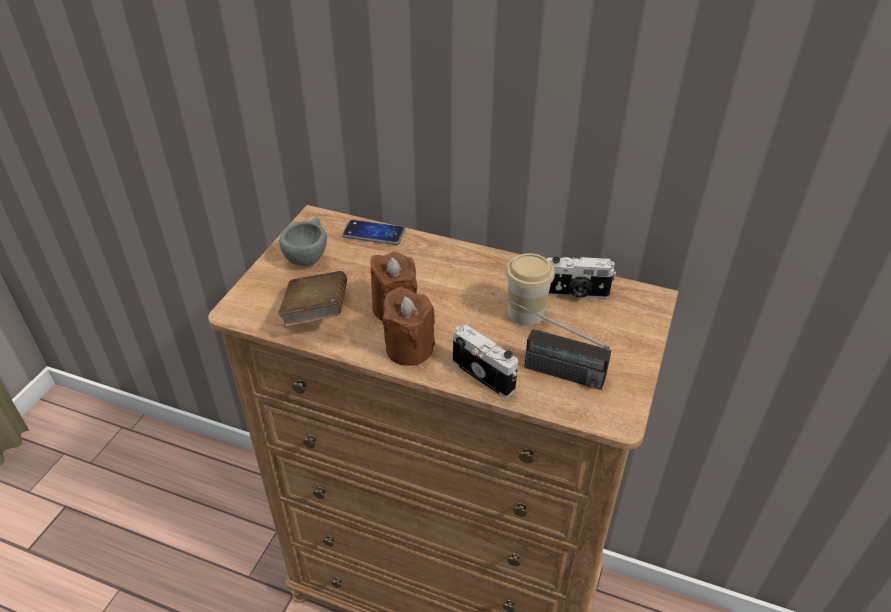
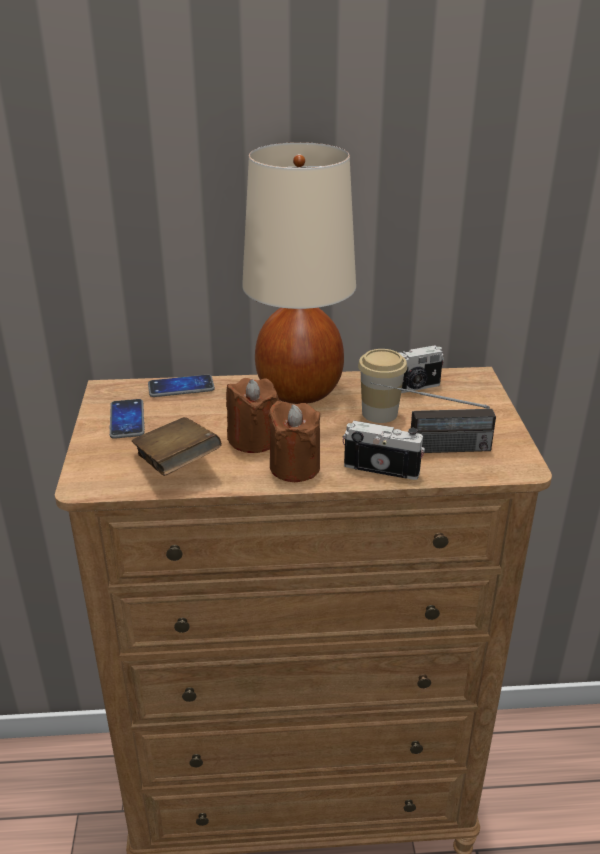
camera: 25 degrees left, 10 degrees down
grey cup [279,217,327,266] -> phone [109,399,145,439]
none -> beige table lamp [242,142,356,404]

